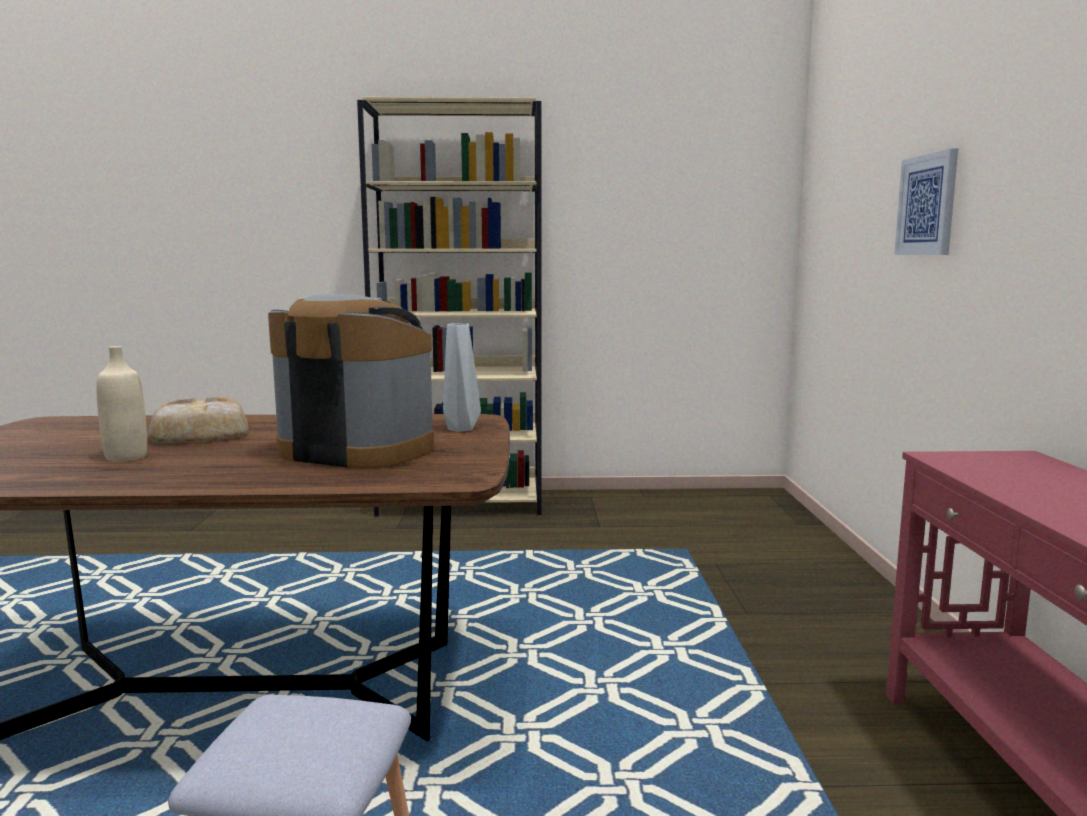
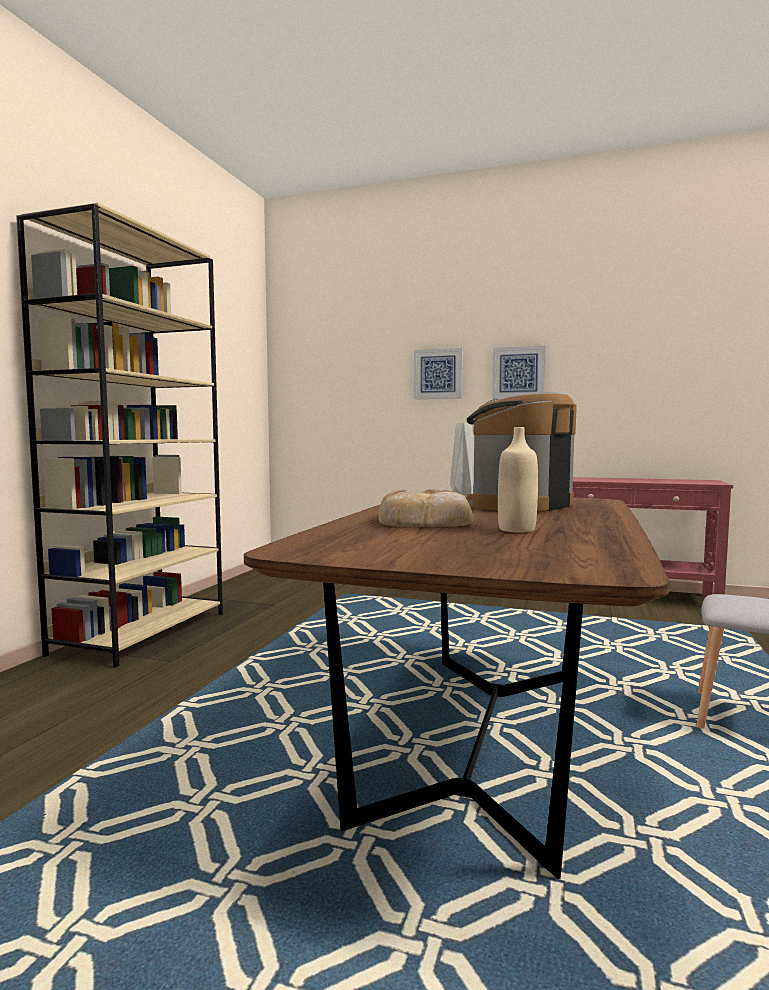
camera: 70 degrees left, 5 degrees down
none -> picture [492,346,546,399]

